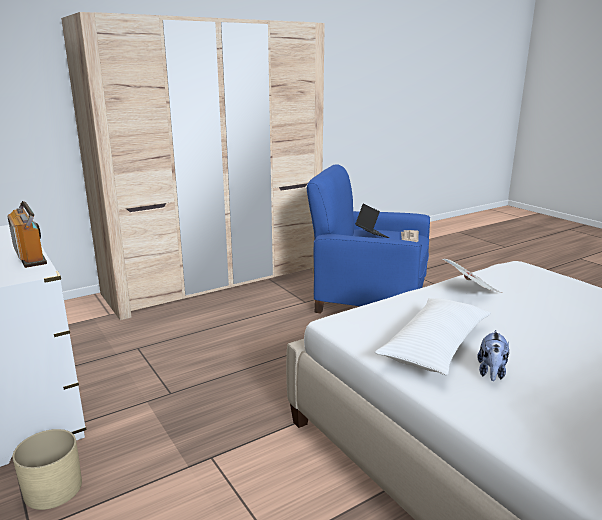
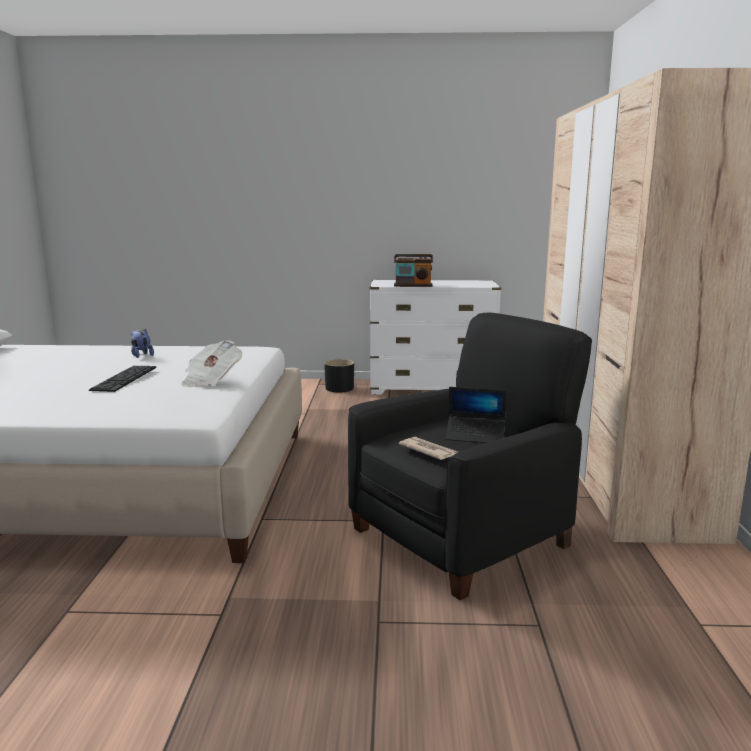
camera: 125 degrees right, 5 degrees down
beige planter [13,429,82,510] -> black planter [324,359,354,392]
blue armchair [307,164,430,314] -> black armchair [348,312,592,600]
white pillow [375,298,491,375] -> none
none -> keyboard [89,366,156,392]

